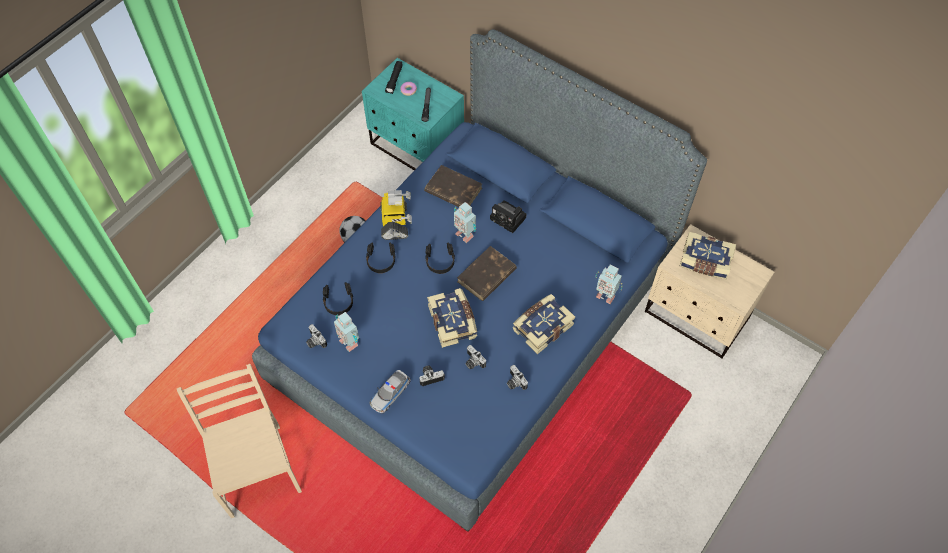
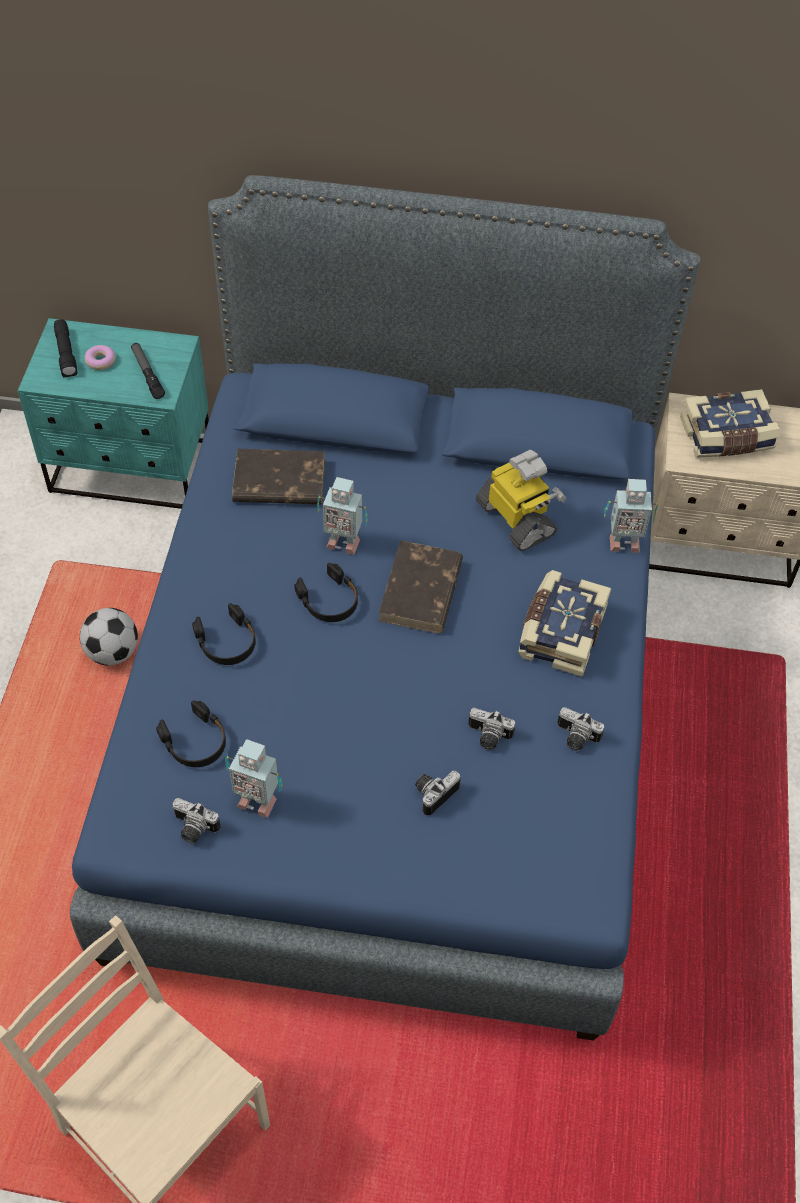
camera: 30 degrees left, 5 degrees down
toy car [370,370,411,414] -> none
toy robot [381,190,412,240] -> toy robot moved to [476,450,566,551]
book [427,288,477,348] -> none
camera [490,200,526,233] -> none

